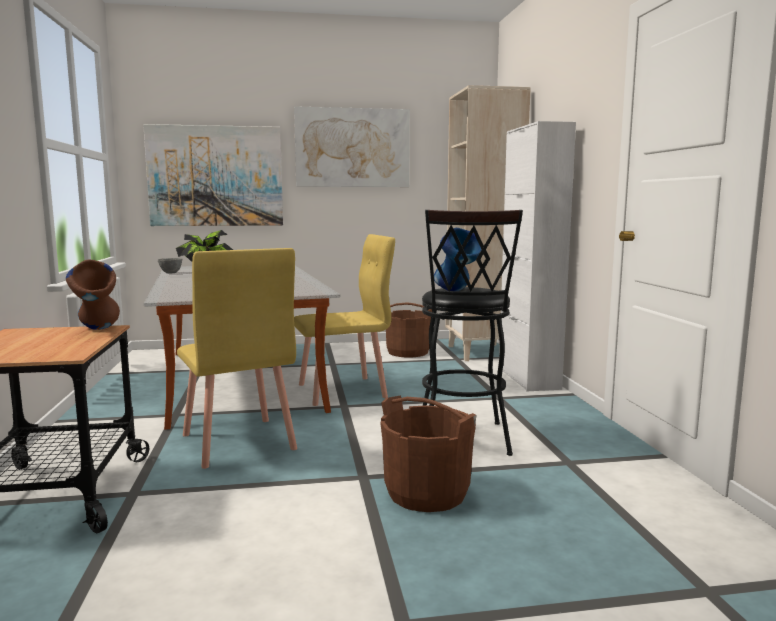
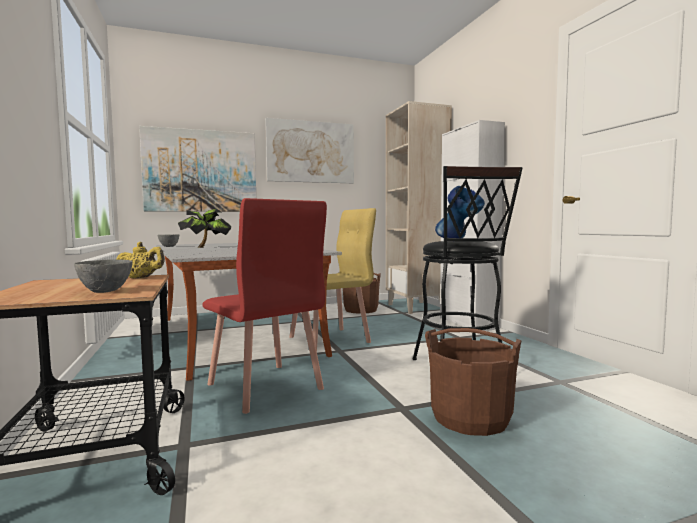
camera: 10 degrees left, 5 degrees down
brown vase [66,260,120,330] -> yellow teapot [116,242,165,278]
yellow chair [177,248,297,469] -> red chair [202,198,327,414]
none -> grey bowl [74,260,133,293]

